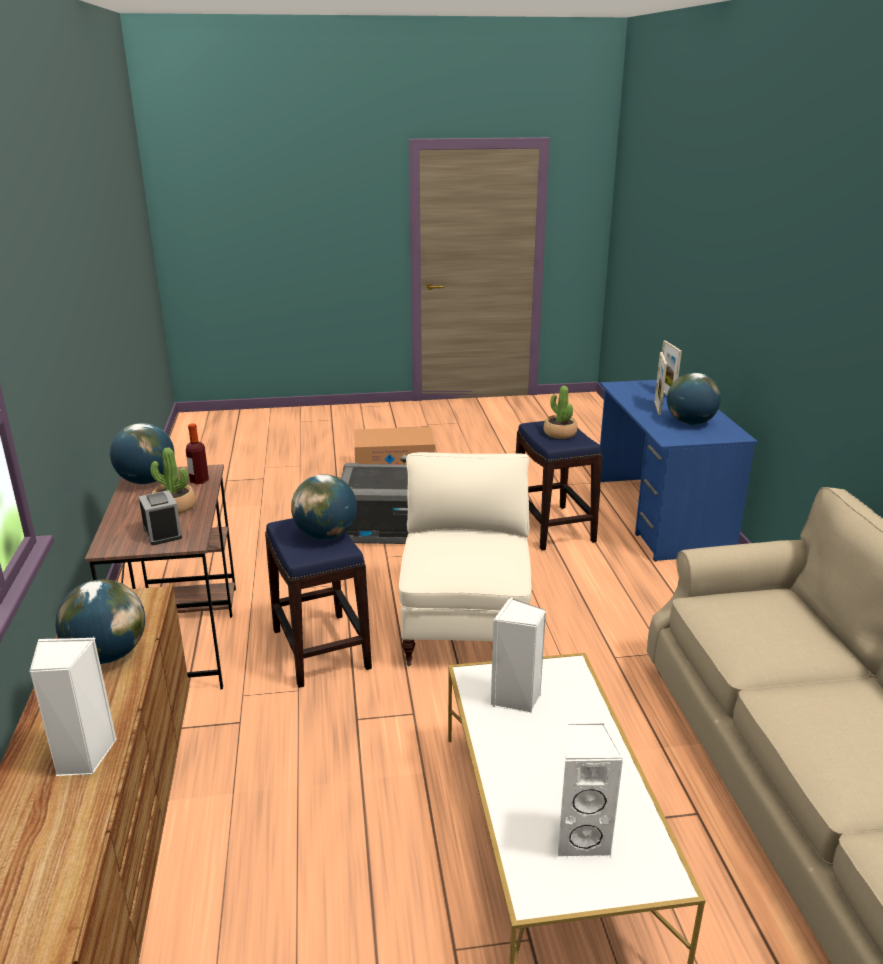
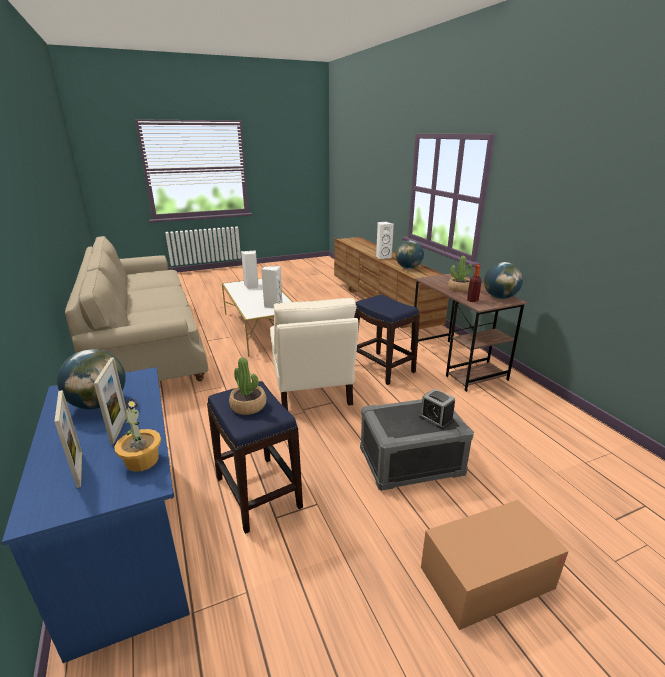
camera: 165 degrees right, 0 degrees up
alarm clock [138,490,182,545] -> alarm clock moved to [419,389,455,429]
globe [291,474,357,540] -> none
none -> potted plant [114,398,161,472]

